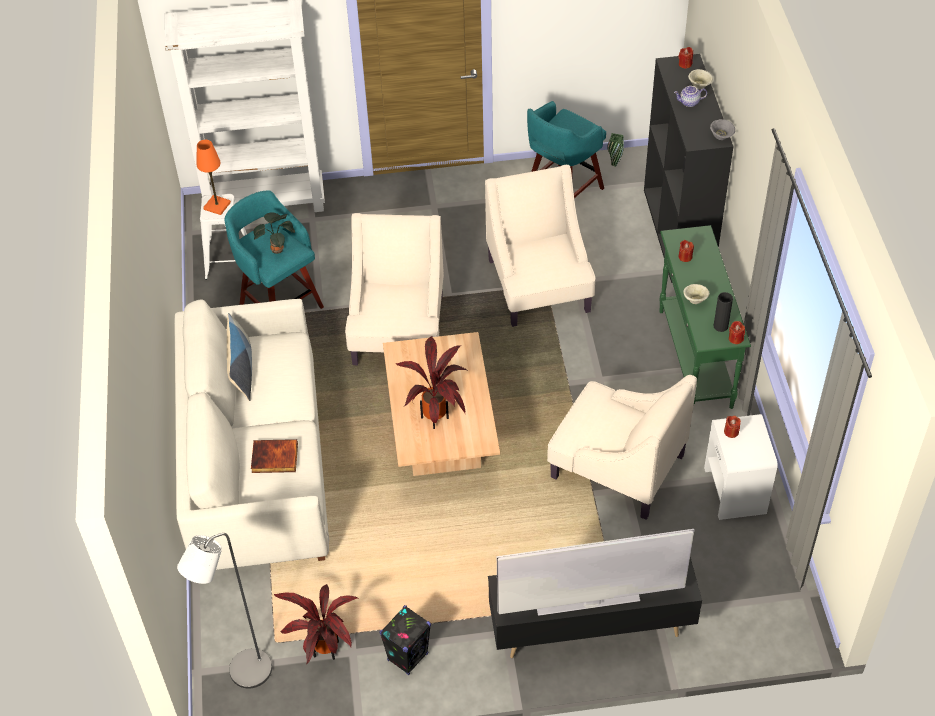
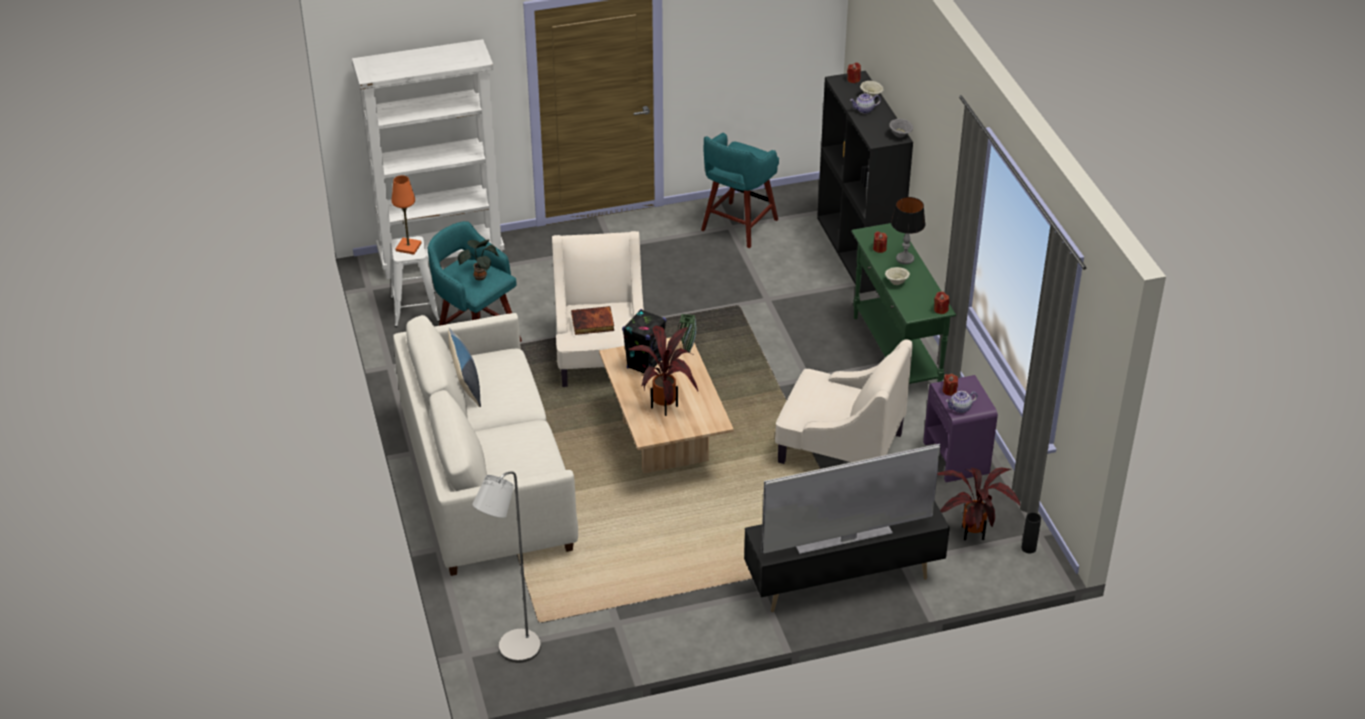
camera: 10 degrees left, 10 degrees down
book [251,439,298,473] -> book moved to [571,306,614,335]
potted plant [273,584,357,664] -> potted plant moved to [937,468,1021,540]
black speaker [379,605,431,675] -> black speaker moved to [622,309,666,373]
beige armchair [485,165,596,327] -> none
green vase [607,133,624,167] -> green vase moved to [678,314,697,352]
white nightstand [704,414,778,520] -> purple nightstand [923,375,998,482]
black vase [714,292,733,332] -> black vase moved to [1022,512,1041,553]
none -> table lamp [891,197,926,264]
none -> teapot [946,391,977,413]

